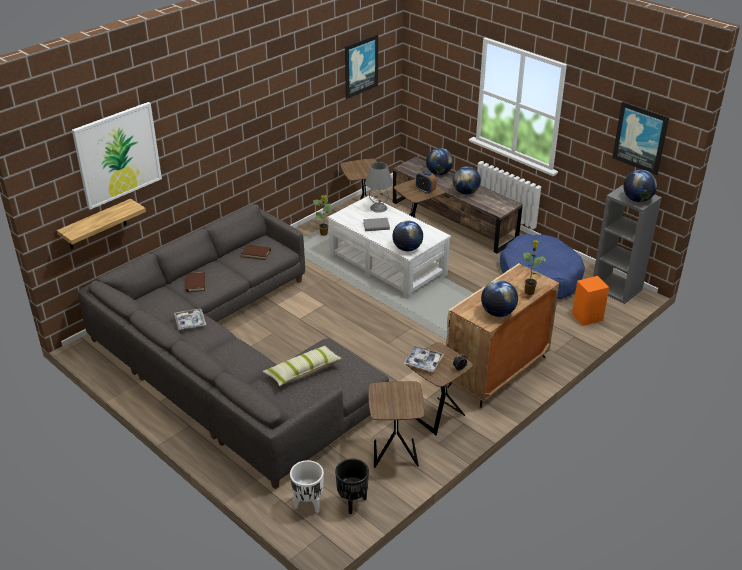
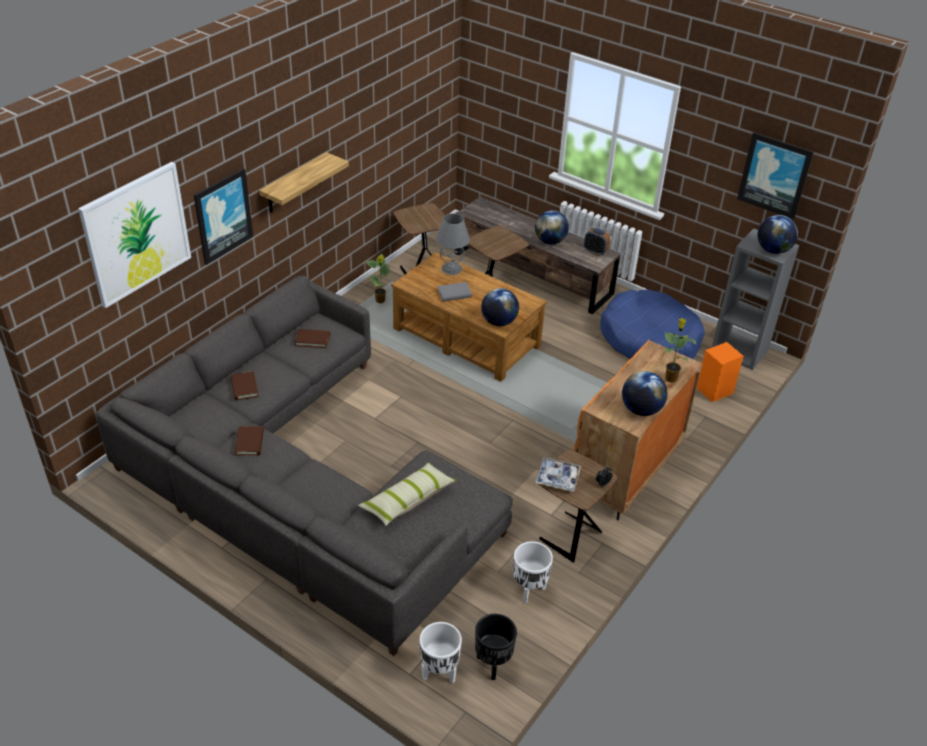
camera: 10 degrees left, 5 degrees up
shelf [57,199,146,249] -> shelf moved to [259,152,349,213]
tray [174,308,206,330] -> brown book [235,426,264,456]
white coffee table [327,196,451,299] -> brown coffee table [391,252,547,382]
picture [345,34,378,99] -> picture moved to [194,168,253,265]
brown side table [369,381,424,468] -> white planter [513,541,553,604]
alarm clock [416,171,437,194] -> alarm clock moved to [584,228,611,256]
globe [426,148,453,175] -> none
beige cabinet [446,263,559,408] -> orange cabinet [574,340,703,520]

